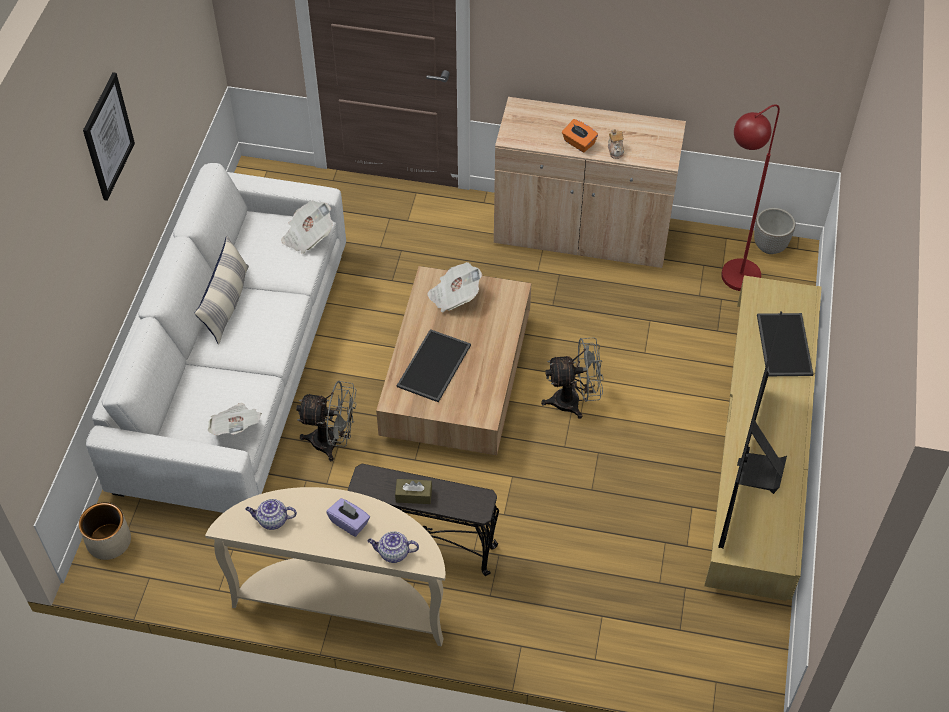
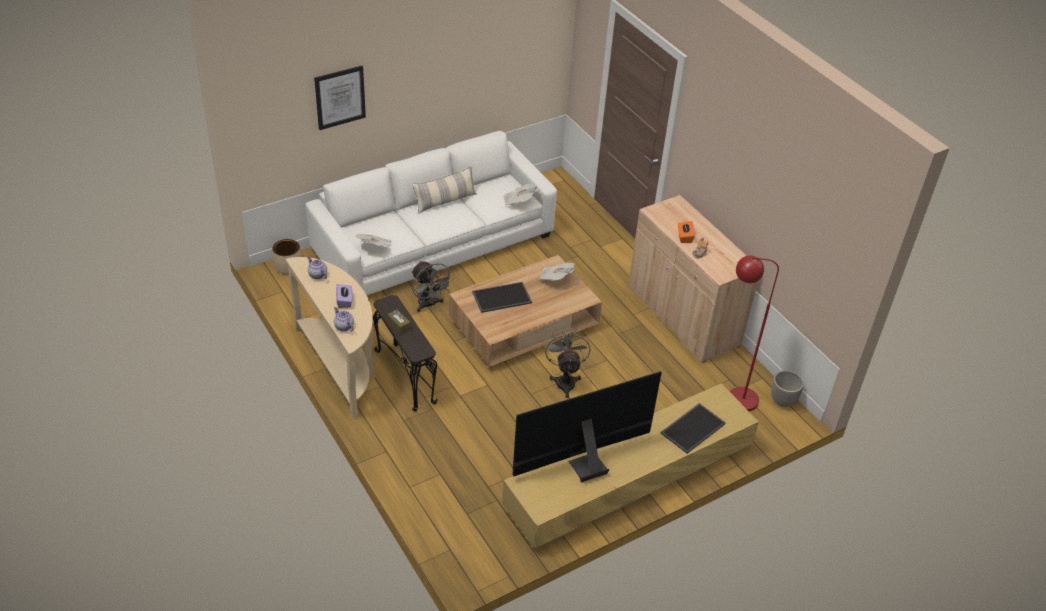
camera: 45 degrees right, 10 degrees down
picture [83,72,135,201] -> picture moved to [314,66,366,130]
grey fan [541,337,604,419] -> grey fan turned 135 degrees counterclockwise [545,328,590,398]

